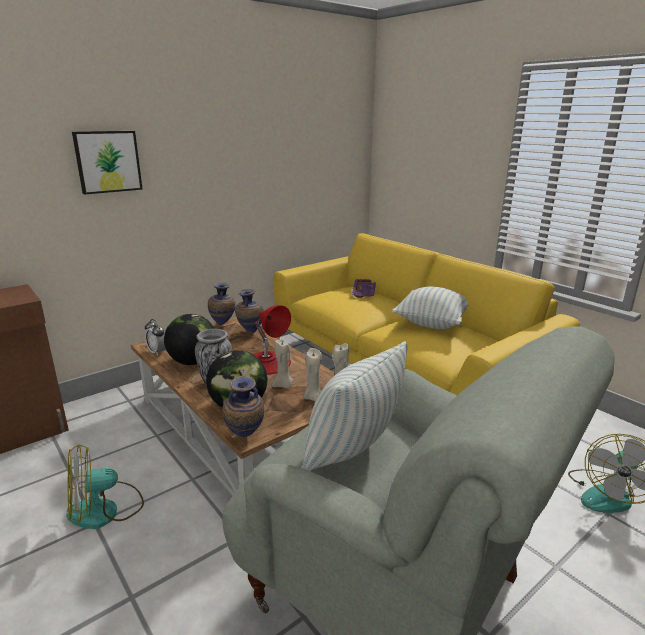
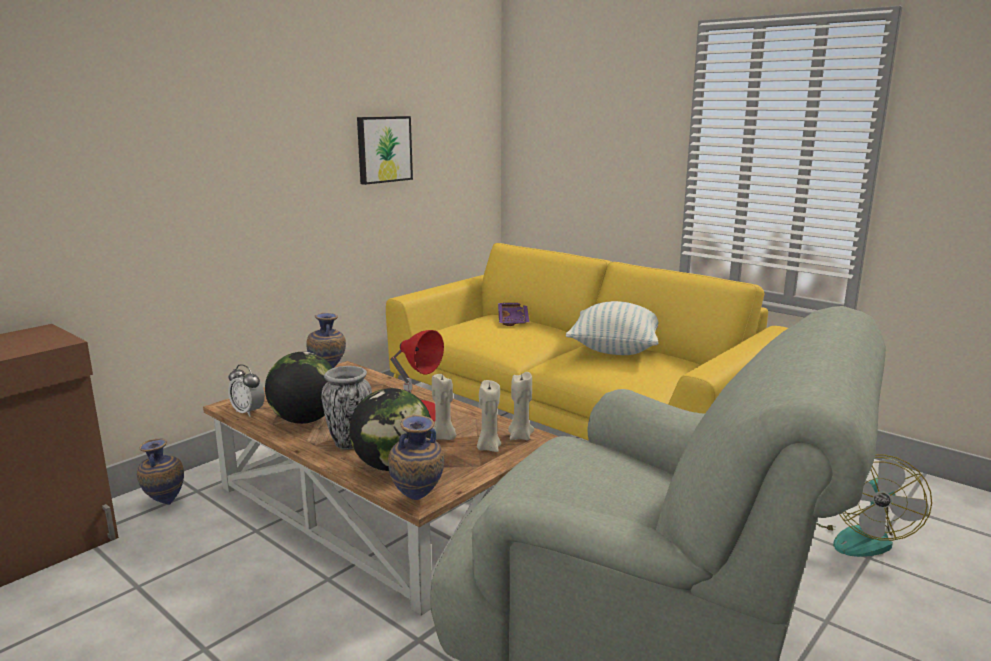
camera: 10 degrees left, 5 degrees down
fan [66,444,144,529] -> none
picture [72,131,143,195] -> picture moved to [357,116,413,185]
vase [235,289,264,333] -> vase moved to [137,439,184,505]
pillow [301,341,408,471] -> none

